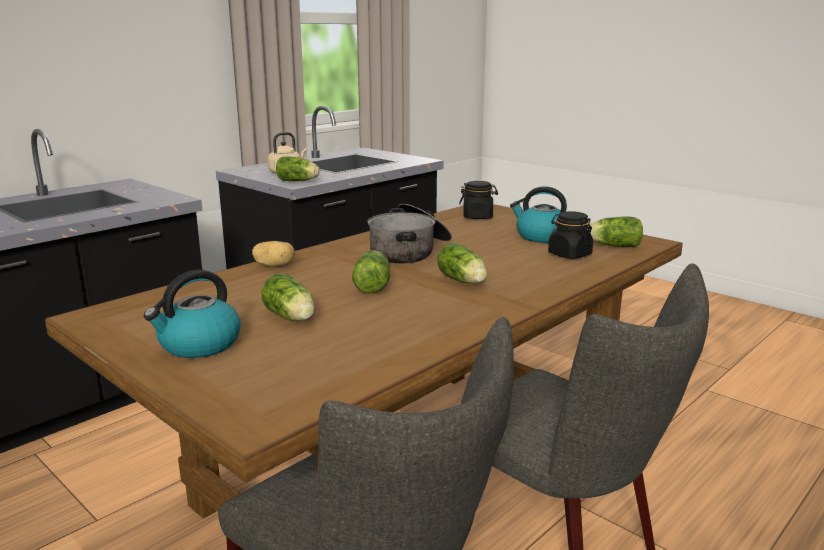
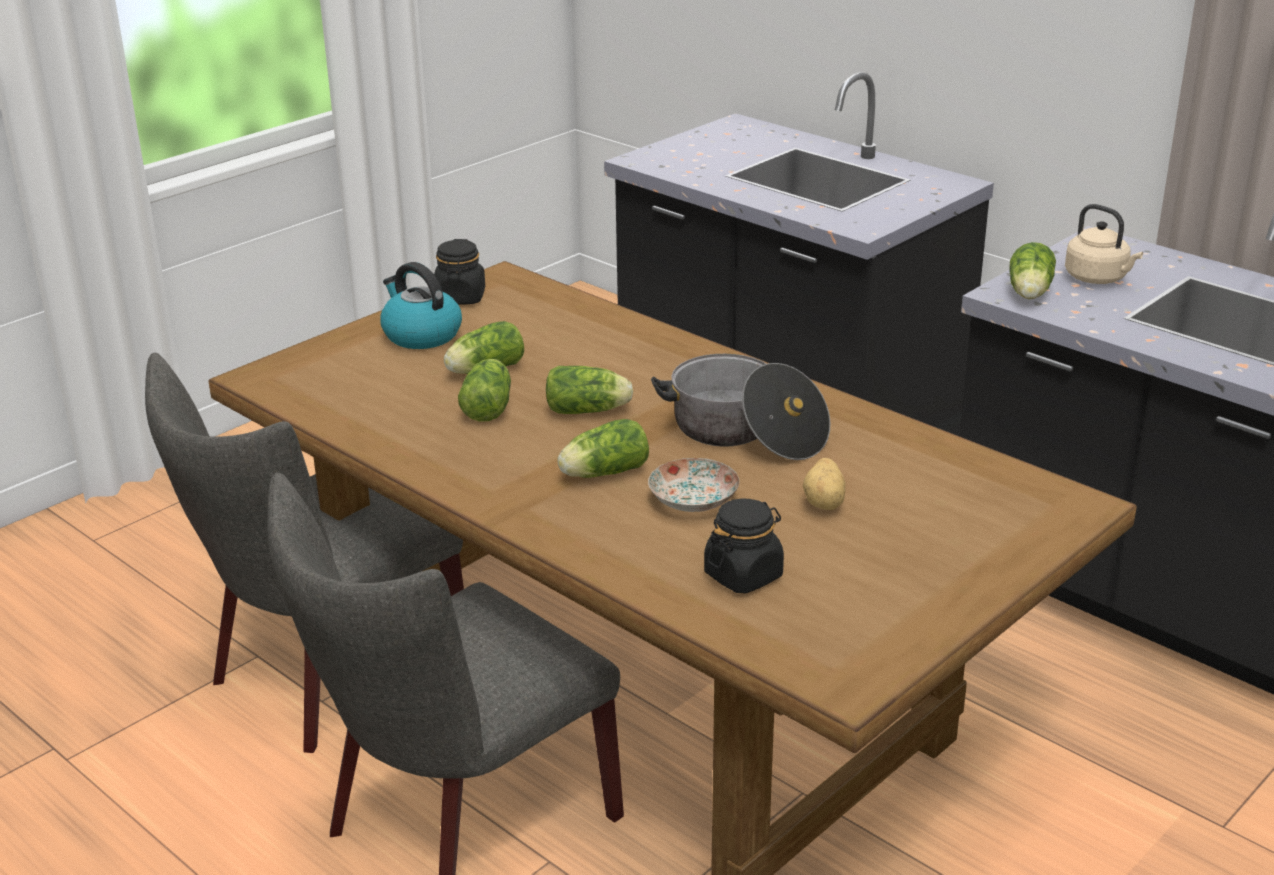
camera: 90 degrees right, 10 degrees up
potato [252,241,295,267] -> potato moved to [803,458,845,510]
black jar [459,181,498,219] -> black jar moved to [434,239,485,305]
kettle [510,186,567,243] -> none
lettuce [587,217,643,247] -> lettuce moved to [458,359,511,422]
none -> plate [648,458,740,512]

